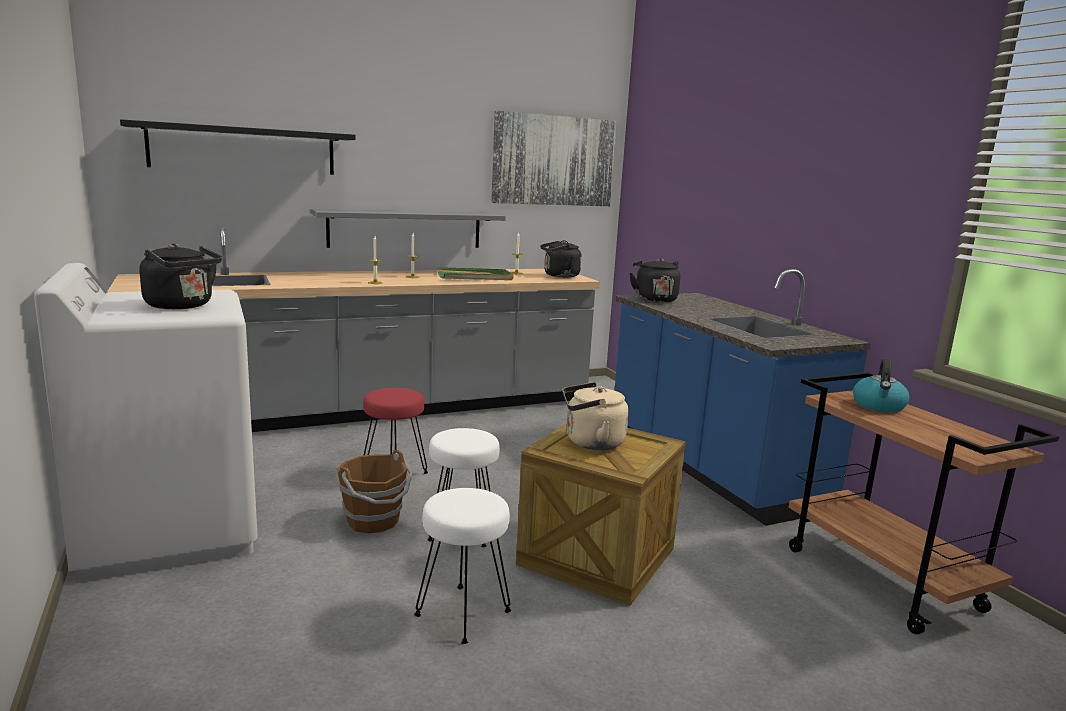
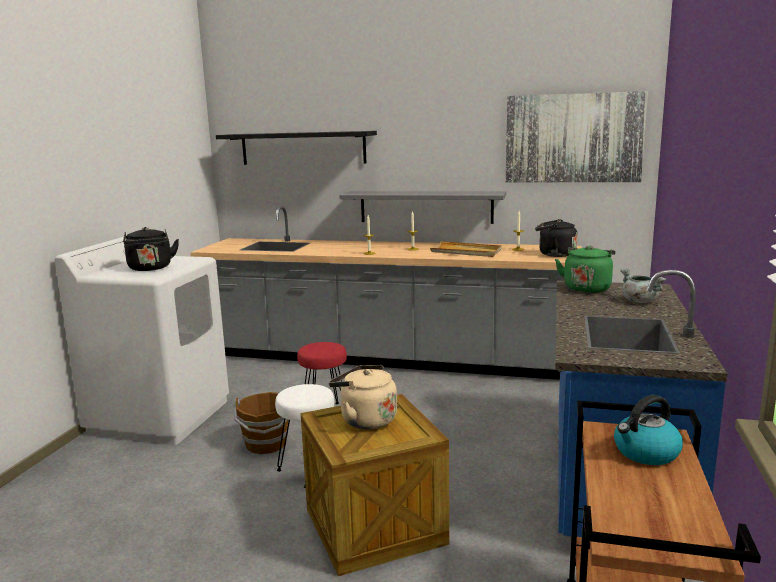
camera: 40 degrees right, 0 degrees up
white stool [414,488,511,644] -> none
green tray [437,267,514,280] -> beige tray [430,241,501,257]
black kettle [630,258,681,303] -> green kettle [555,246,616,293]
none -> grey cooking pot [621,269,666,303]

